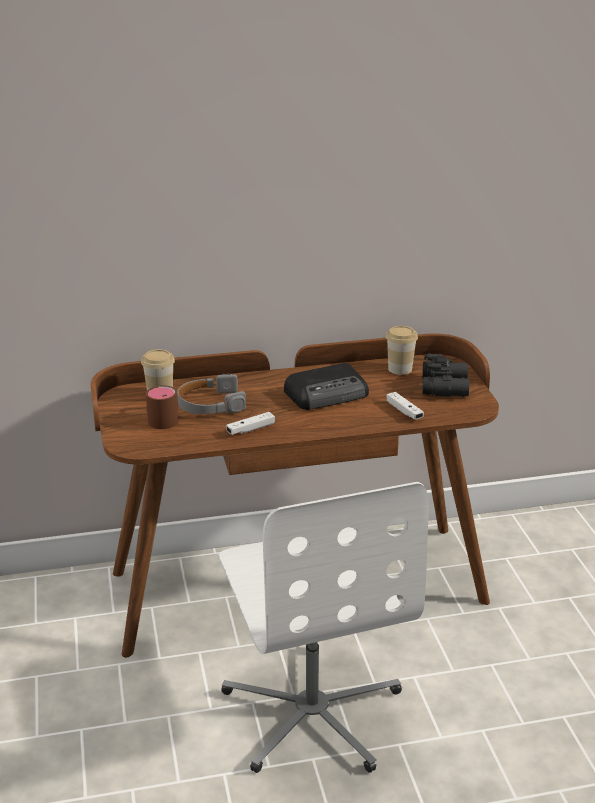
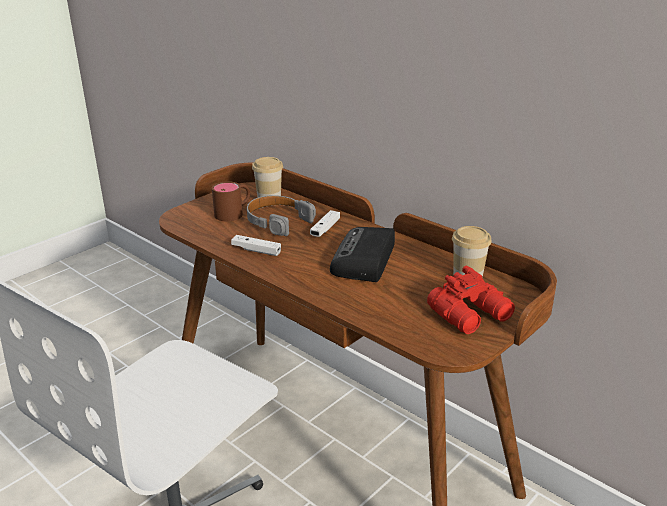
camera: 55 degrees right, 0 degrees up
radio [284,363,369,410] -> radio turned 75 degrees clockwise [330,227,395,282]
white game controller [386,392,424,420] -> white game controller moved to [310,210,340,237]
black binoculars [422,353,469,397] -> red binoculars [427,265,515,334]

